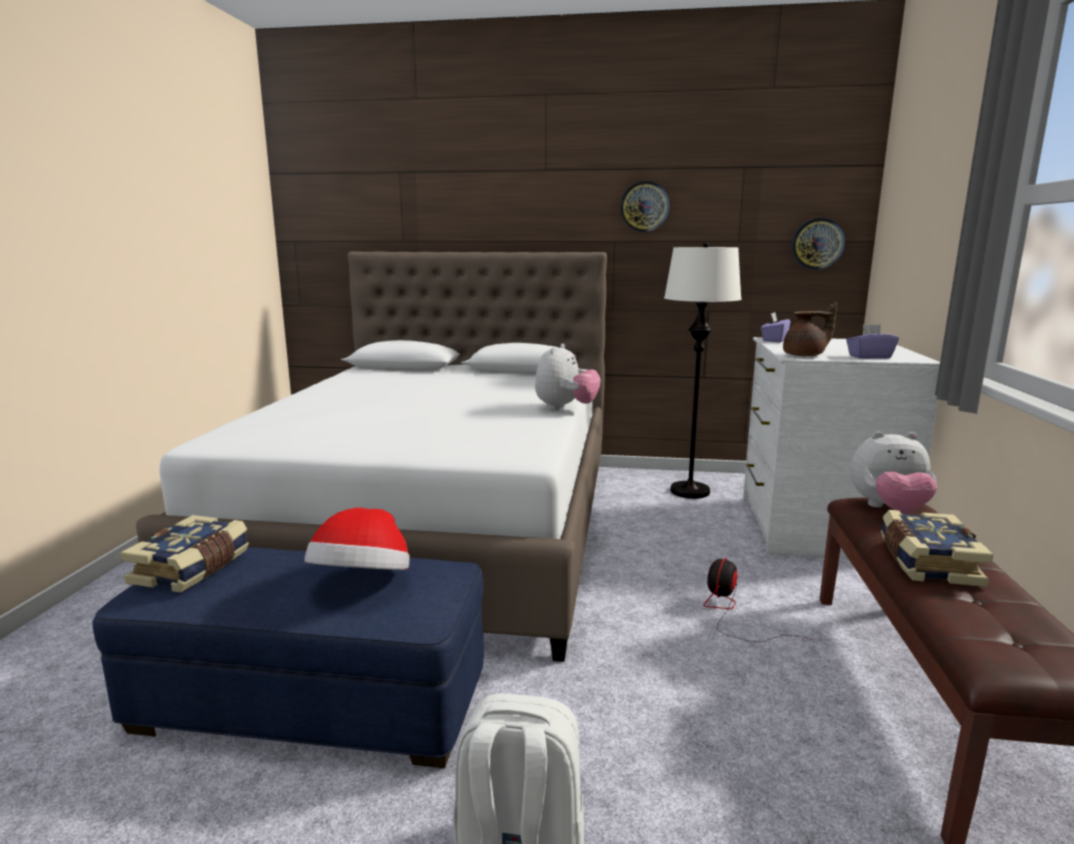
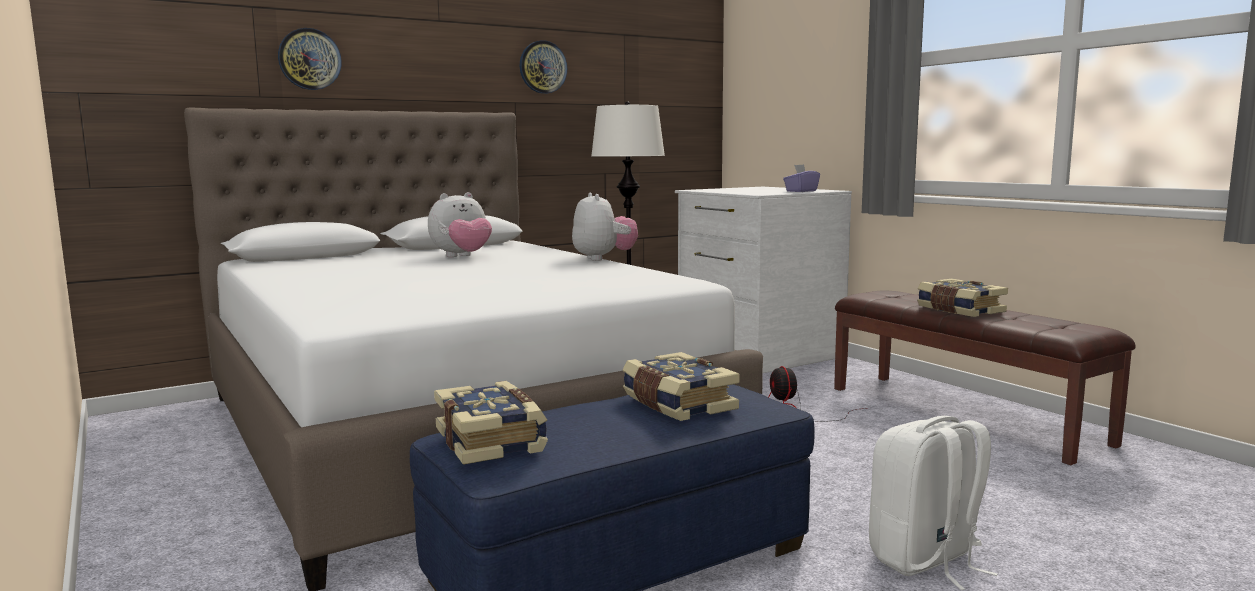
camera: 40 degrees left, 5 degrees down
hat [305,508,409,570] -> book [623,352,740,421]
purple tissue box [761,312,790,342] -> none
brown teapot [783,301,837,356] -> none
wall clock [791,218,845,270] -> wall clock moved to [278,28,342,90]
plush toy [850,431,937,513] -> plush toy moved to [428,192,492,257]

